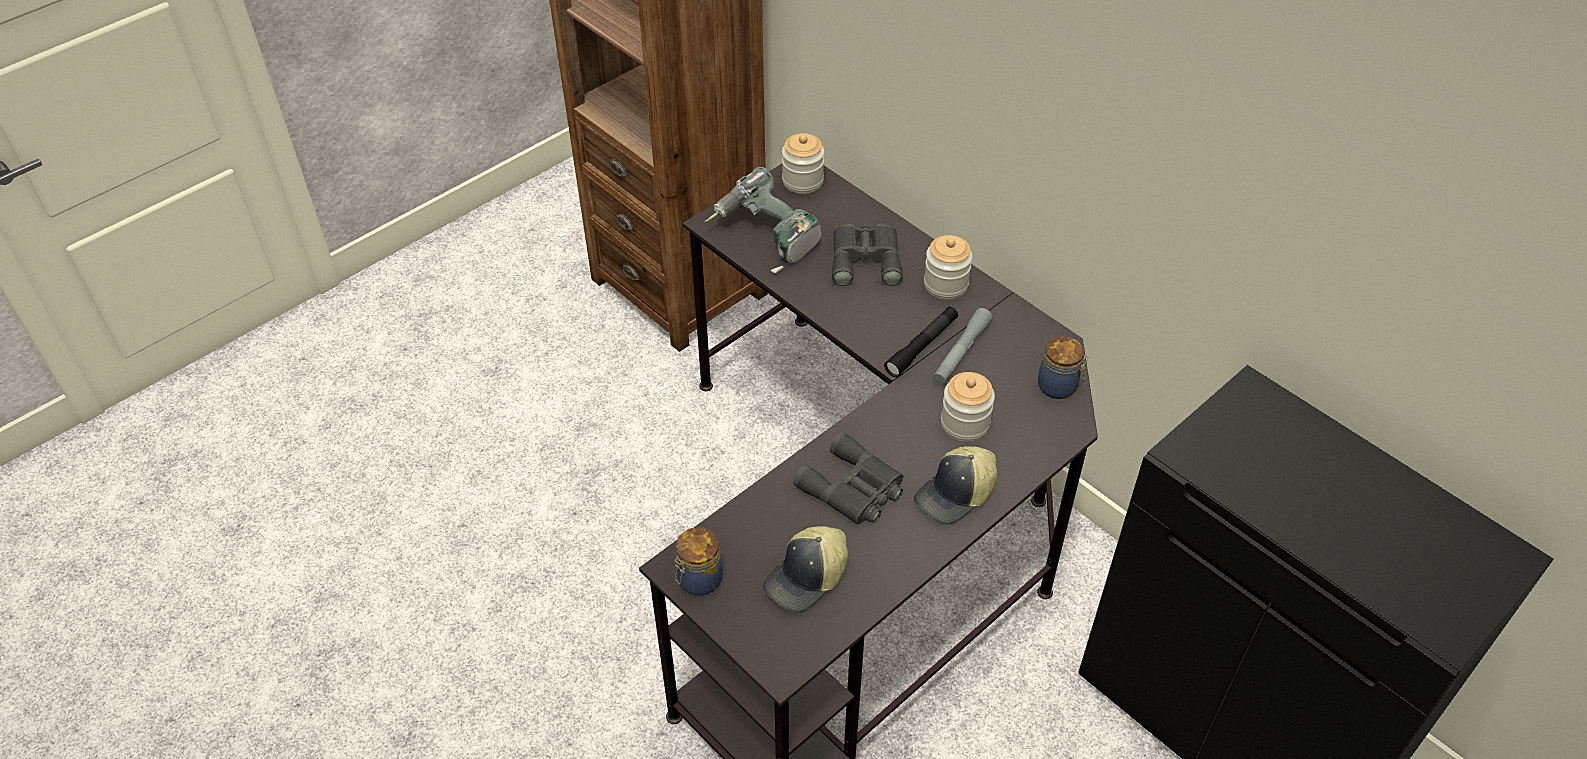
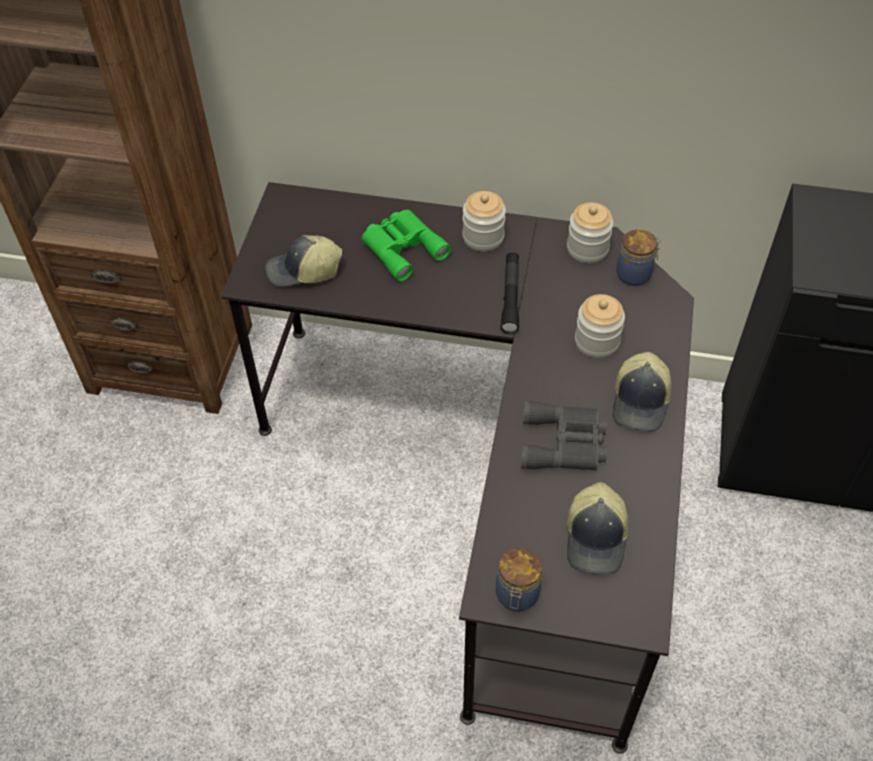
camera: 35 degrees left, 5 degrees up
power drill [705,167,821,274] -> cap [266,235,342,287]
jar [782,133,824,194] -> jar moved to [567,202,614,263]
grey binoculars [832,224,903,286] -> green binoculars [362,210,451,282]
grey flashlight [933,308,993,385] -> none

